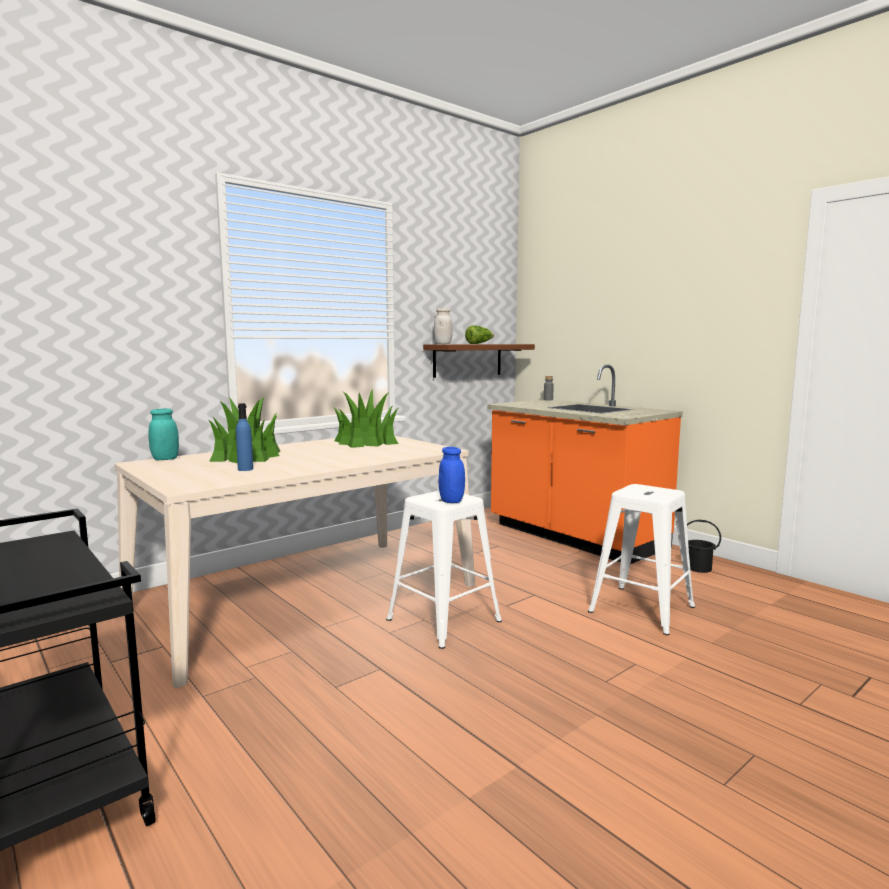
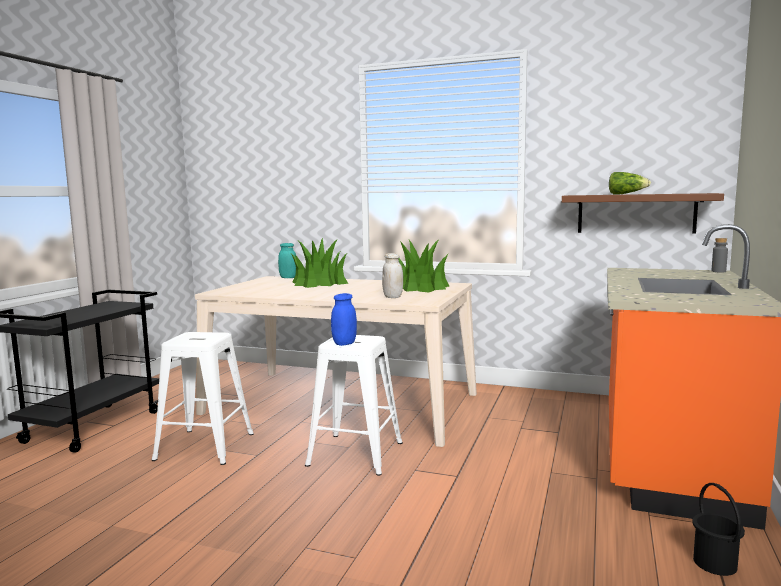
camera: 60 degrees right, 0 degrees up
blue bottle [236,403,253,471] -> none
white jar [434,308,453,344] -> white jar moved to [382,253,403,298]
white stool [588,484,695,635] -> white stool moved to [152,332,254,465]

